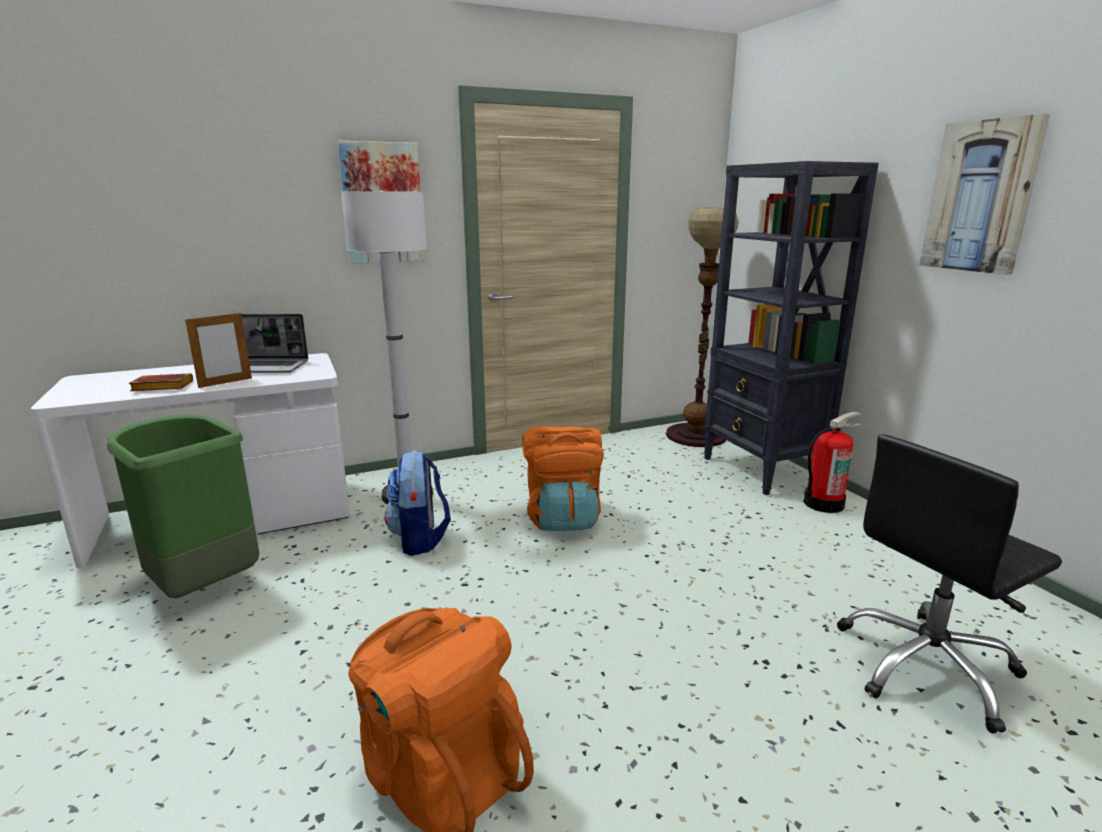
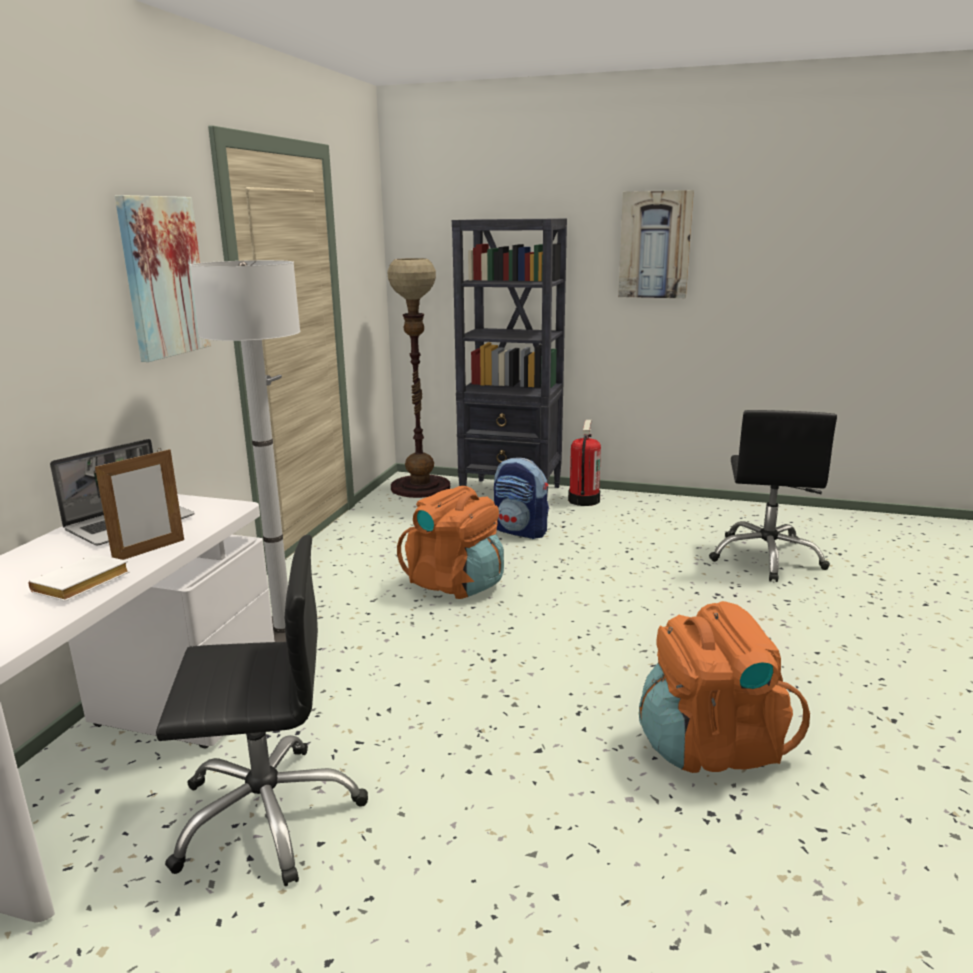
camera: 50 degrees left, 0 degrees up
green trash can [107,414,259,598] -> black office chair [156,535,368,886]
brown book [129,373,193,391] -> white book [29,554,130,601]
picture frame [185,311,252,388] -> picture frame turned 45 degrees clockwise [95,448,184,560]
backpack [384,450,451,556] -> backpack moved to [494,458,549,539]

